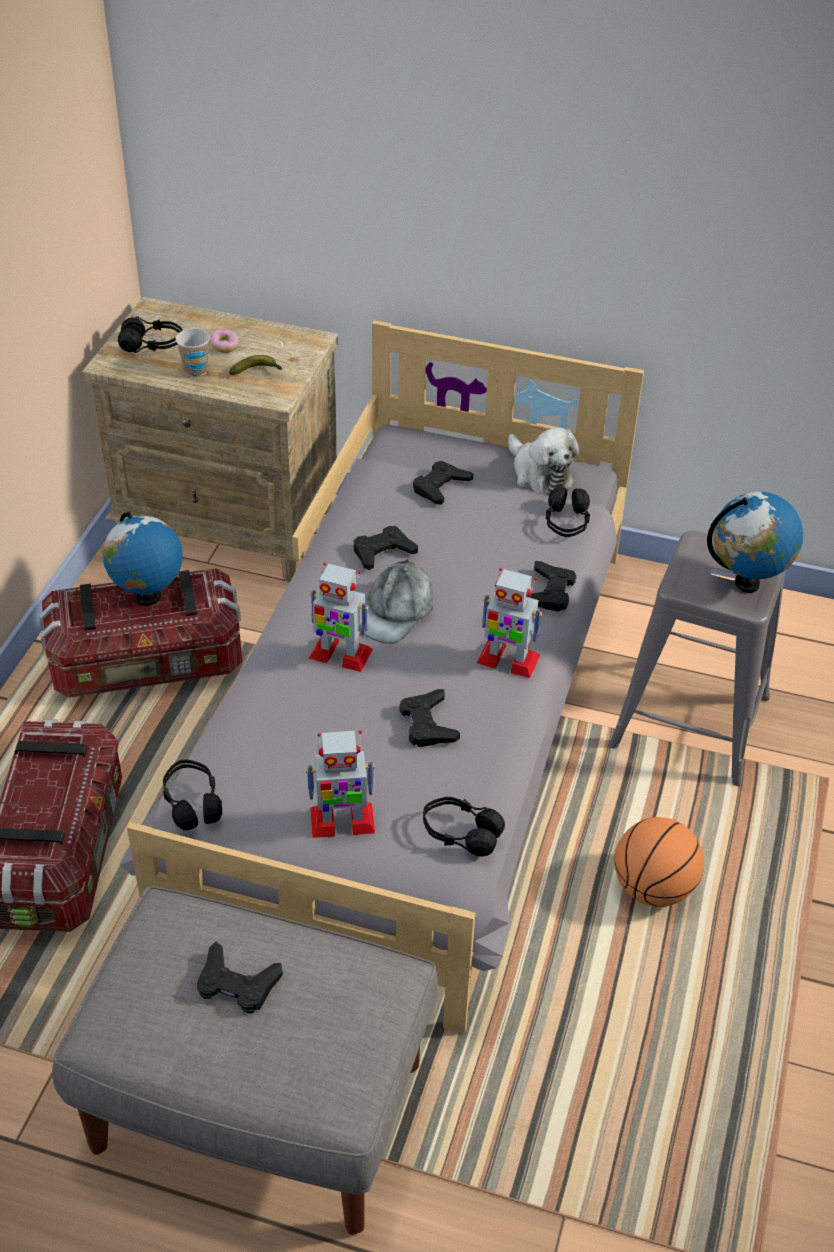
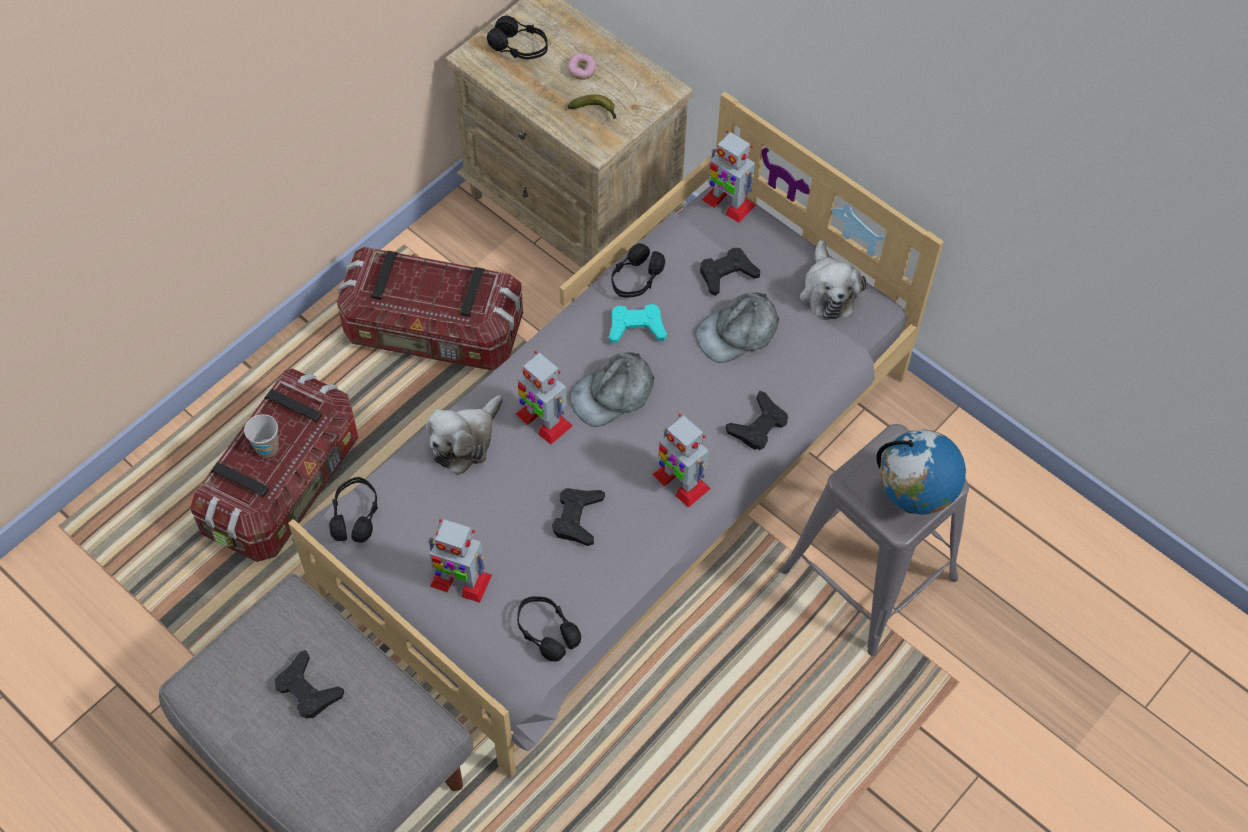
camera: 25 degrees right, 15 degrees up
globe [103,511,183,606] -> none
cup [175,328,210,377] -> cup moved to [244,414,279,457]
black game controller [354,526,418,570] -> turquoise game controller [609,304,667,344]
black headphones [546,487,590,537] -> black headphones moved to [611,243,665,298]
basketball [614,817,704,907] -> none
none -> plush toy [426,395,503,475]
none -> grey cap [695,292,779,363]
none -> toy robot [701,131,756,223]

